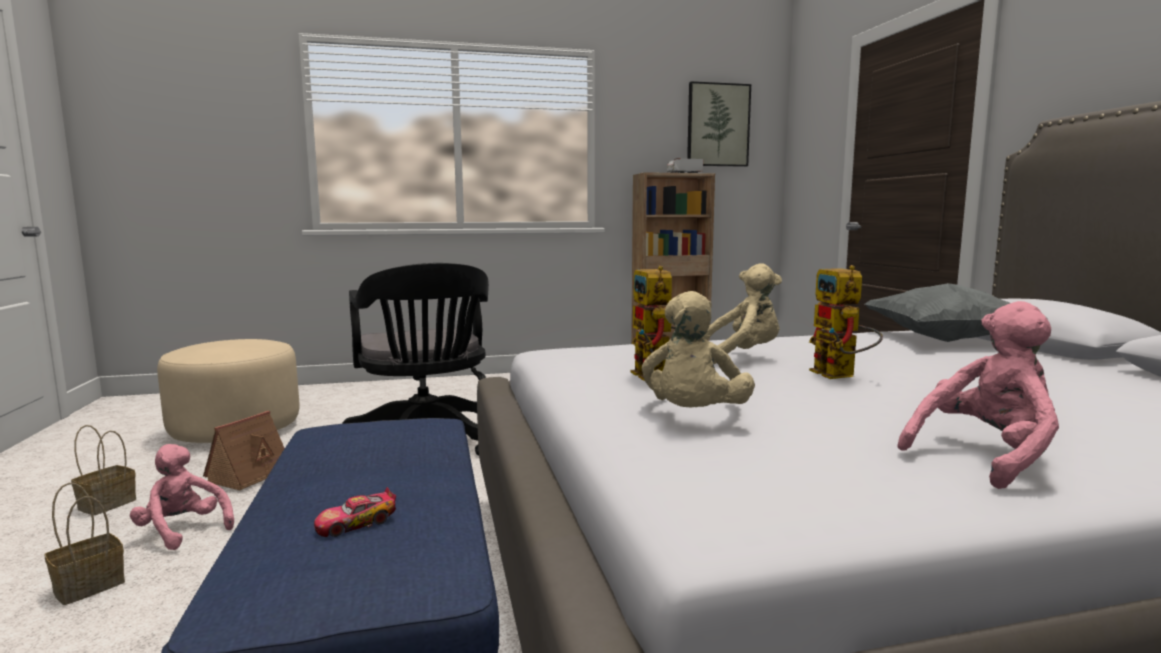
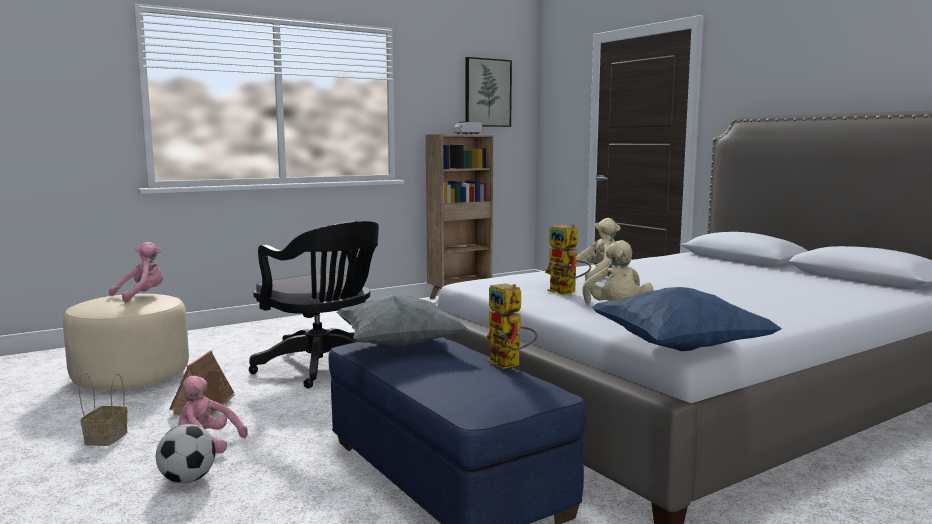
camera: 20 degrees left, 0 degrees up
basket [44,483,125,605] -> football [156,424,216,483]
toy car [314,487,396,537] -> none
toy robot [809,265,883,379] -> toy robot moved to [486,283,537,369]
grey pillow [865,283,1048,342] -> grey pillow moved to [336,295,468,348]
pink plush toy [898,301,1059,489] -> pink plush toy moved to [109,242,163,302]
none -> blue pillow [591,287,782,351]

